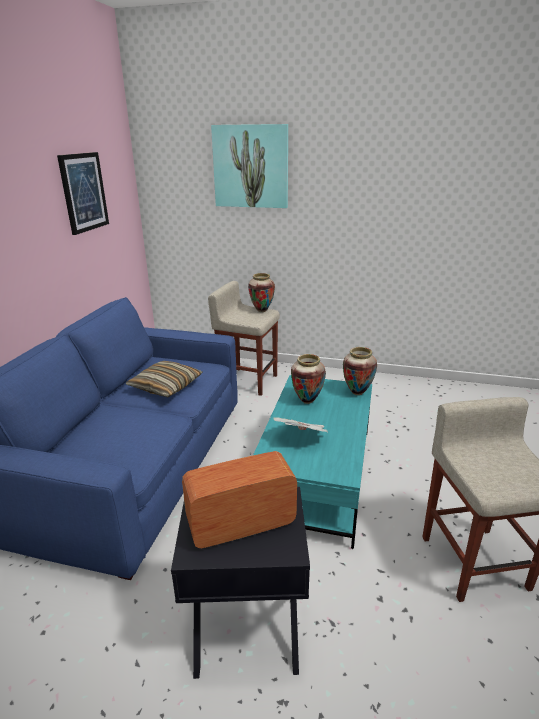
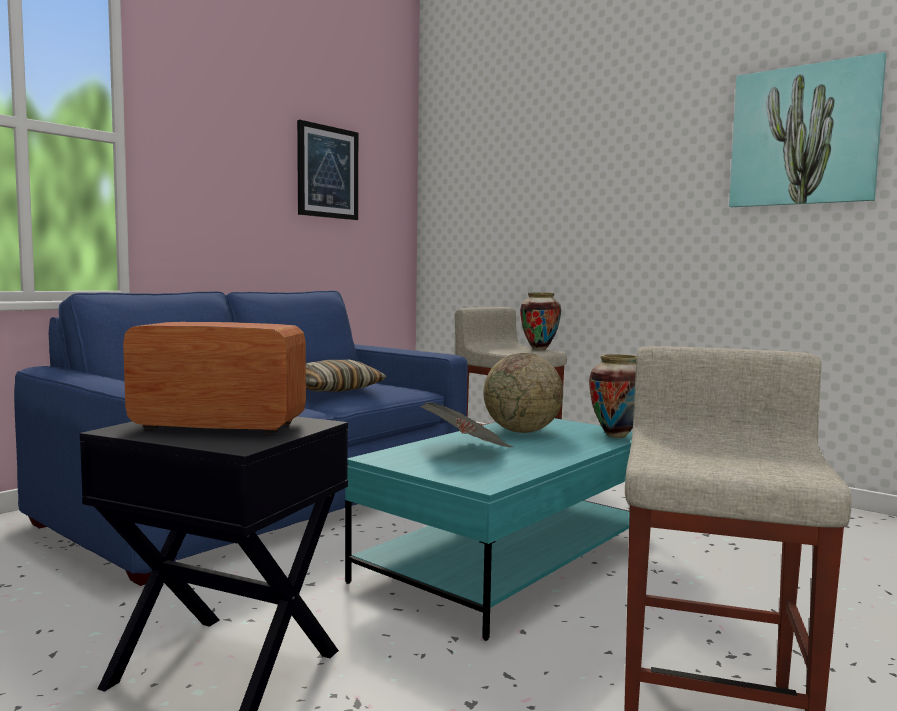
camera: 25 degrees right, 20 degrees down
picture [211,124,288,208] -> picture moved to [729,52,886,207]
vase [291,354,326,404] -> globe [483,353,563,433]

